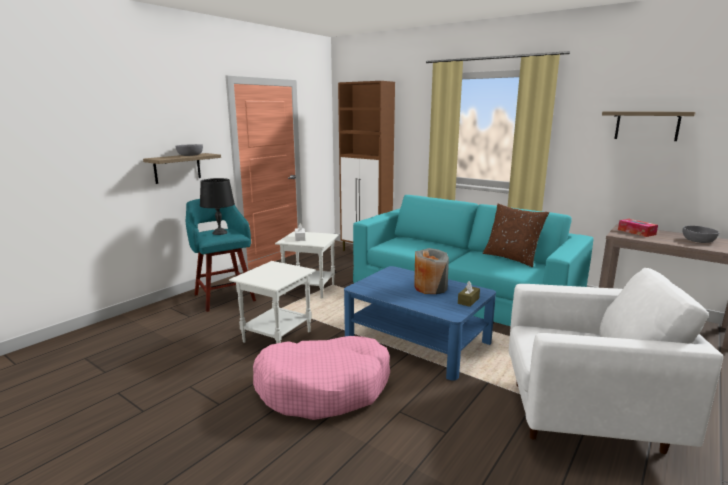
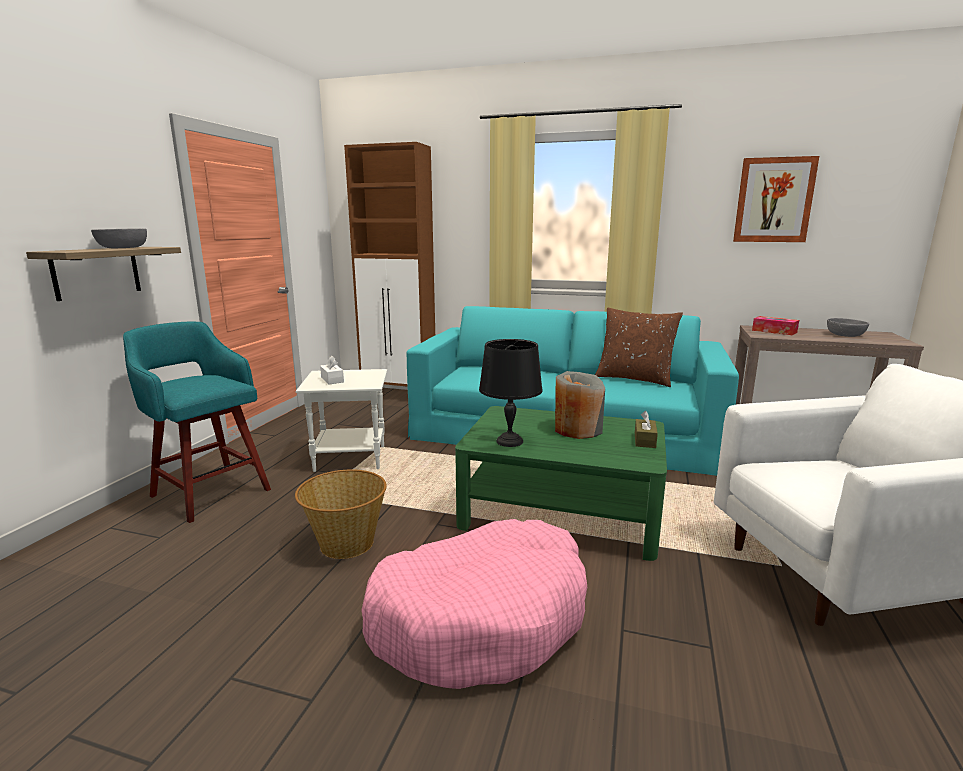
camera: 20 degrees left, 0 degrees up
black table lamp [200,178,235,235] -> black table lamp moved to [479,339,542,447]
white side table [229,261,316,343] -> basket [295,469,387,559]
blue coffee table [344,266,496,381] -> green coffee table [455,406,667,561]
shelf [602,111,696,141] -> picture [733,156,819,242]

